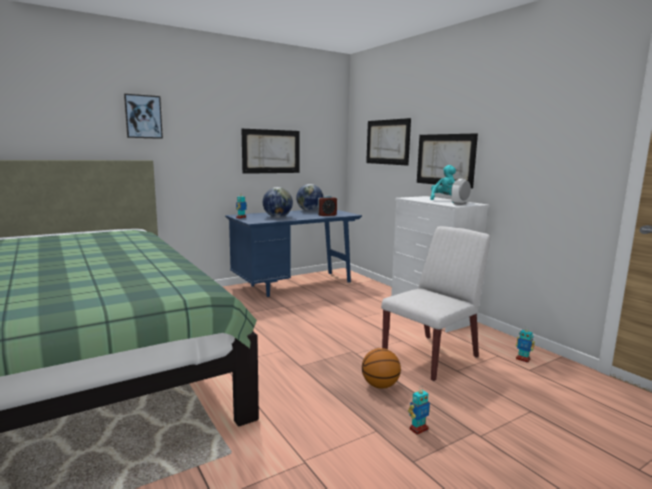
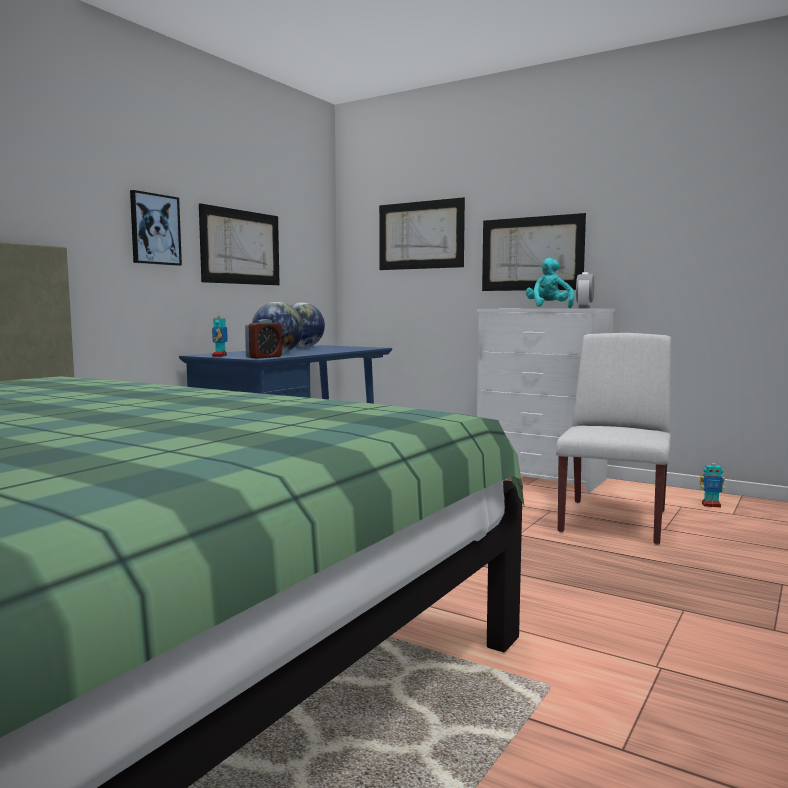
camera: 25 degrees left, 5 degrees down
picture [124,94,163,139] -> picture moved to [130,190,182,266]
alarm clock [318,196,337,216] -> alarm clock moved to [245,319,282,359]
basketball [362,348,401,389] -> none
toy robot [408,386,430,435] -> none

